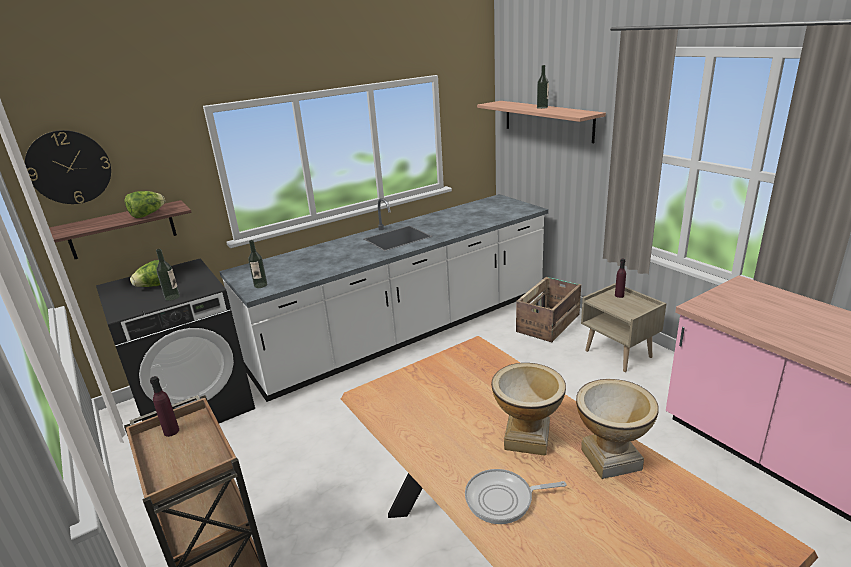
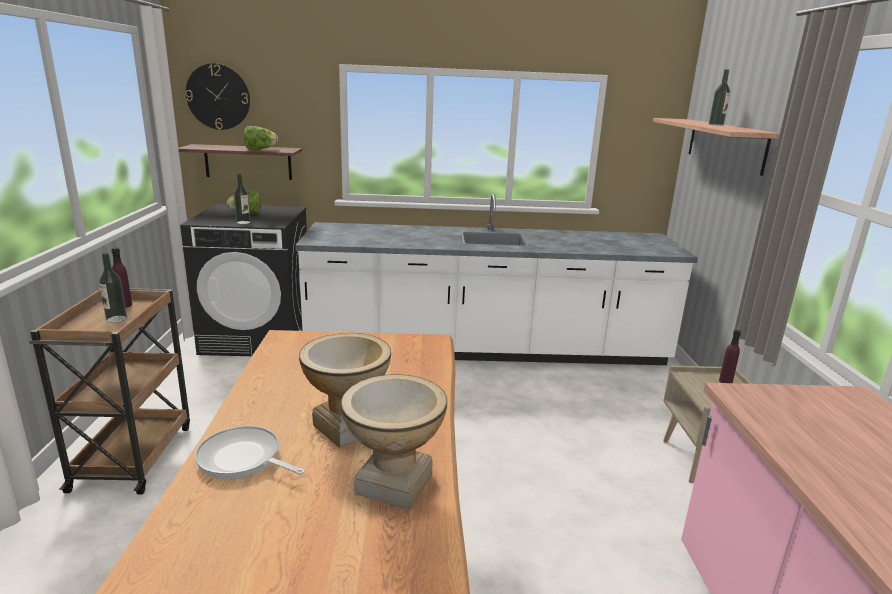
camera: 30 degrees right, 5 degrees down
bottle [248,240,267,288] -> bottle moved to [99,253,127,323]
crate [516,277,581,342] -> none

